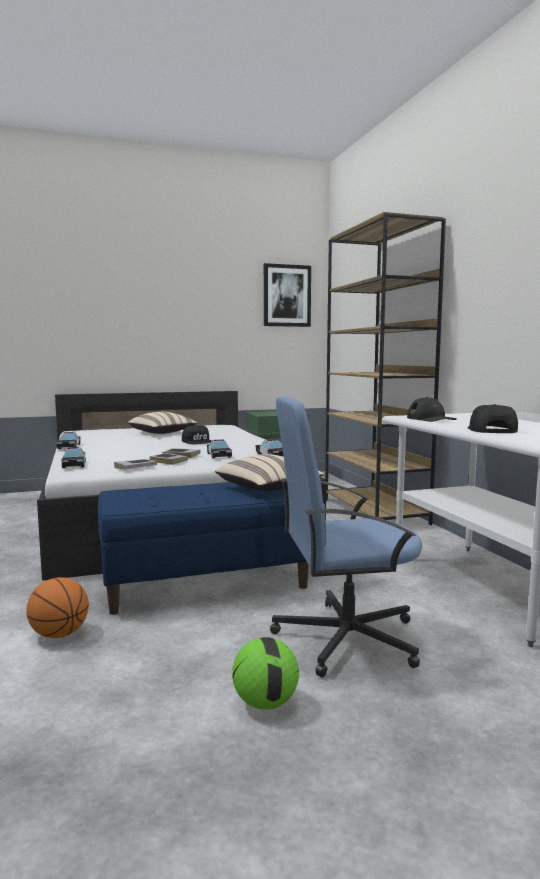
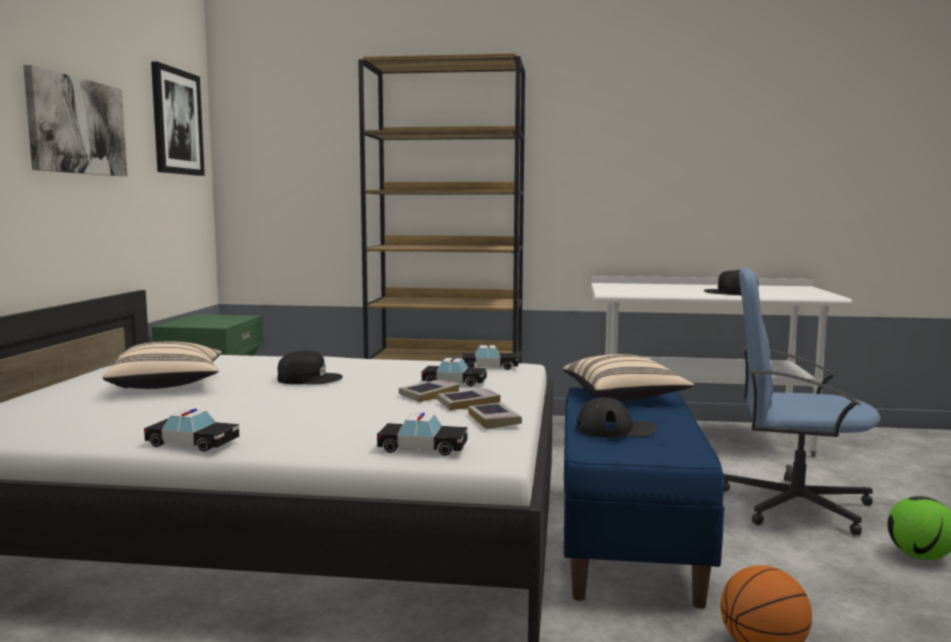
camera: 65 degrees left, 0 degrees up
blue office chair [270,396,423,677] -> blue office chair turned 90 degrees clockwise [723,268,881,535]
black cap [407,397,457,422] -> black cap moved to [576,397,657,438]
none -> picture [23,65,127,176]

